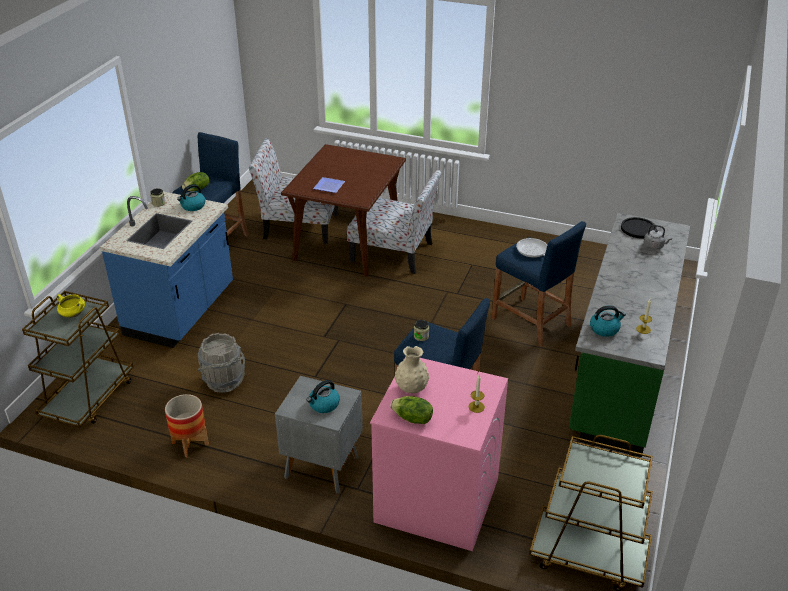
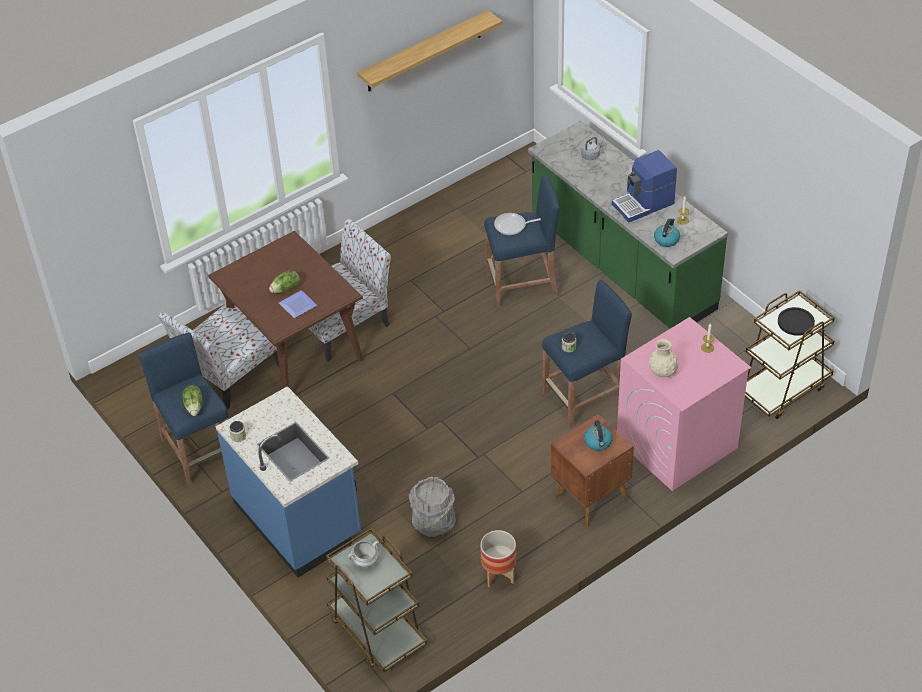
camera: 55 degrees left, 10 degrees up
yellow cooking pot [57,294,85,318] -> white cooking pot [348,540,380,567]
kettle [177,184,206,211] -> none
grey nightstand [275,376,363,493] -> brown nightstand [551,414,634,526]
lettuce [391,396,433,424] -> lettuce moved to [269,270,300,293]
black plate [621,217,657,238] -> black plate moved to [778,307,815,336]
none -> shelf [358,10,503,91]
none -> coffee machine [612,150,677,223]

